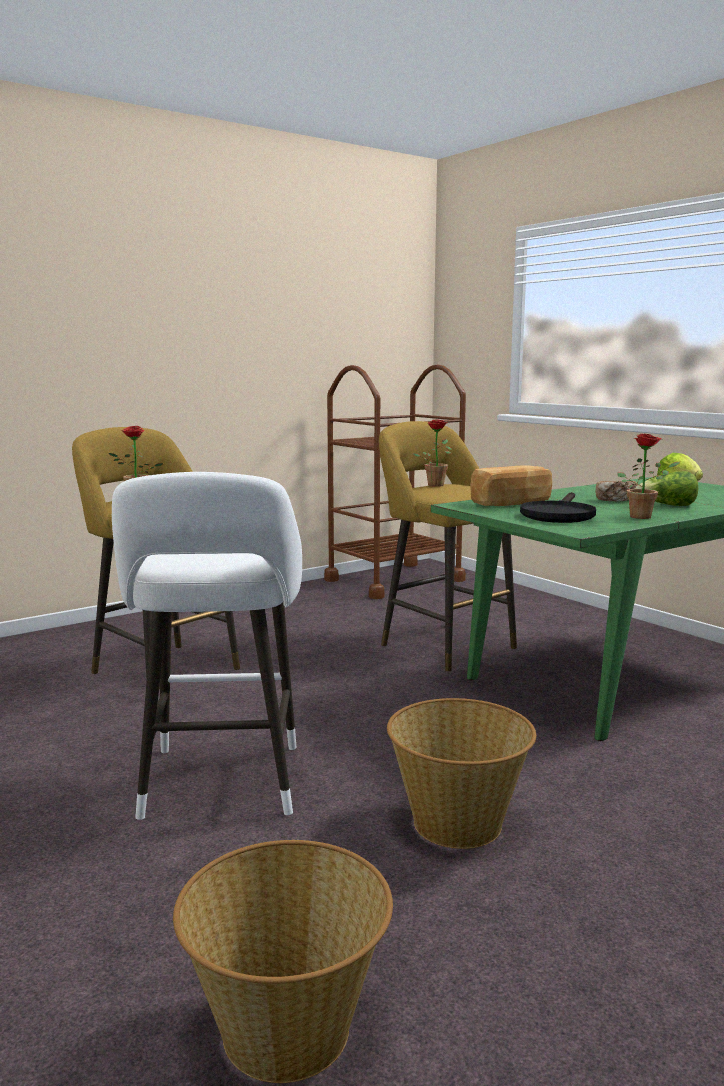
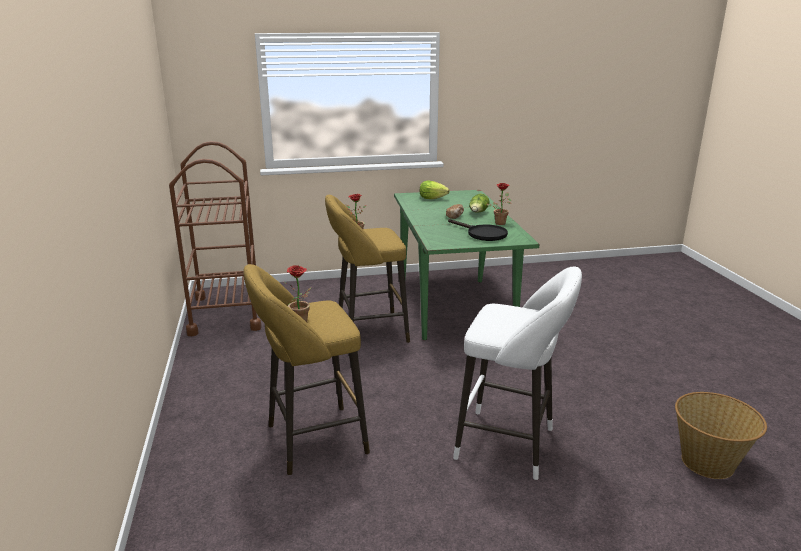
camera: 65 degrees left, 10 degrees up
basket [387,698,536,849] -> none
bread [470,465,552,506] -> none

